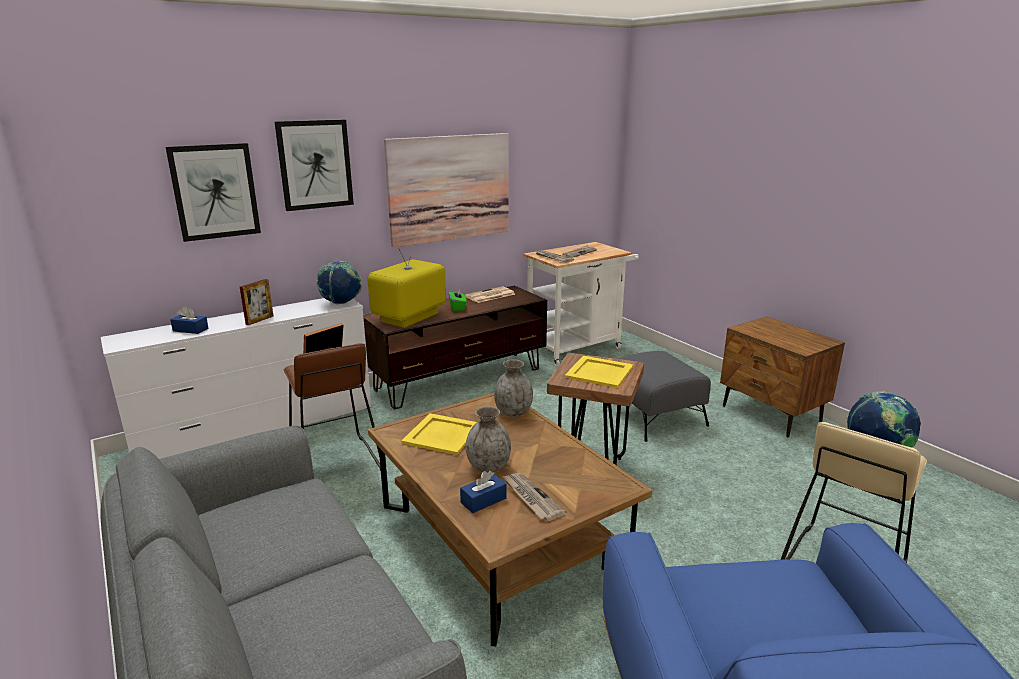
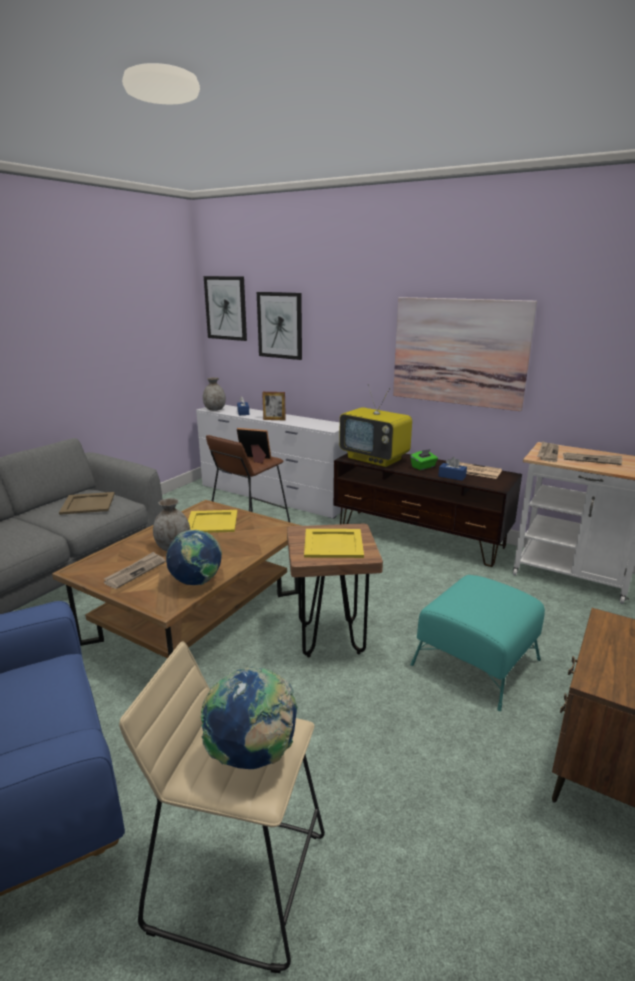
camera: 65 degrees right, 0 degrees up
picture [275,120,354,211] -> picture moved to [204,276,247,341]
globe [316,261,362,304] -> globe moved to [166,530,222,585]
television [367,235,446,328] -> television turned 150 degrees counterclockwise [339,384,412,467]
blue tissue box [460,471,507,513] -> blue tissue box moved to [438,457,467,481]
grey vase [494,359,533,417] -> grey vase moved to [203,377,226,411]
grey ottoman [607,351,711,442] -> turquoise ottoman [411,575,545,711]
none -> beige tray [59,492,115,515]

